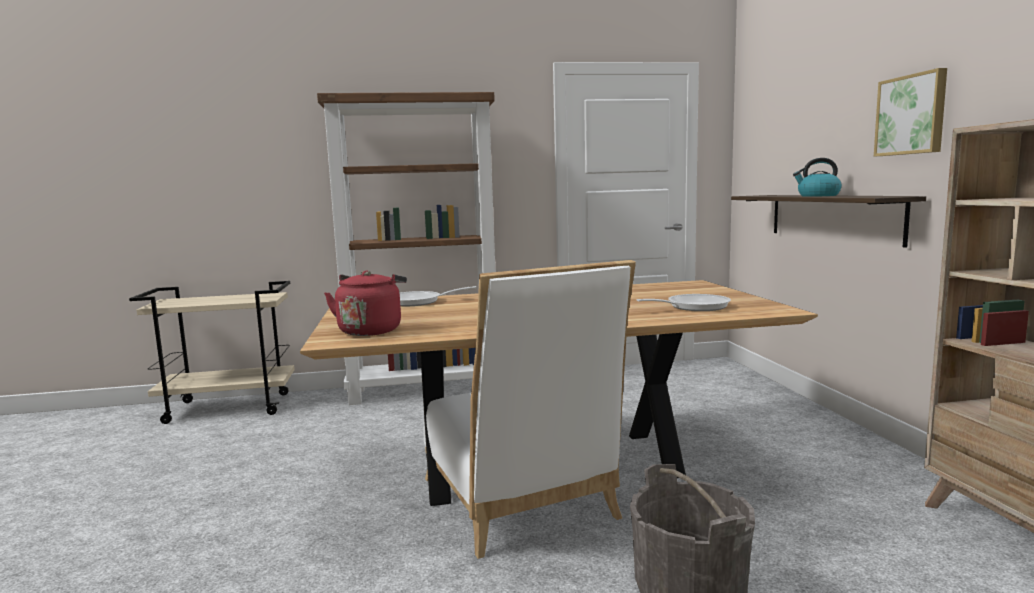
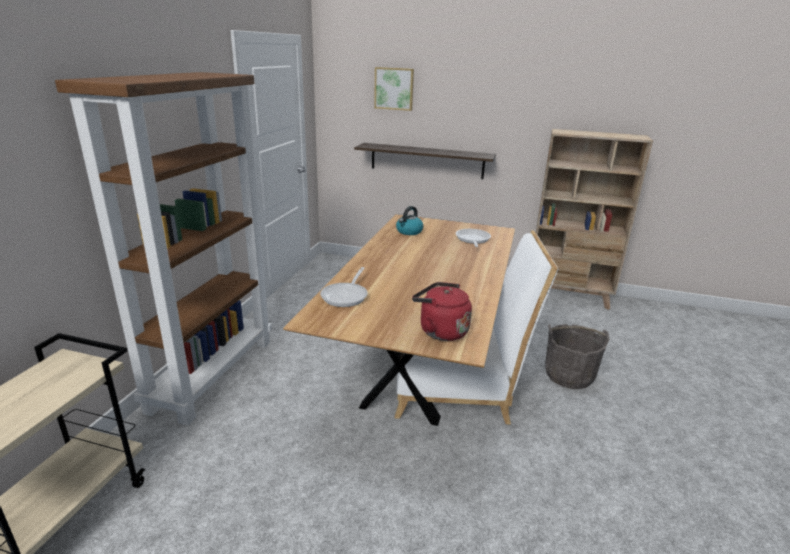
camera: 65 degrees left, 15 degrees up
kettle [793,158,842,197] -> kettle moved to [396,206,423,235]
picture [874,68,947,156] -> picture moved to [374,67,414,111]

